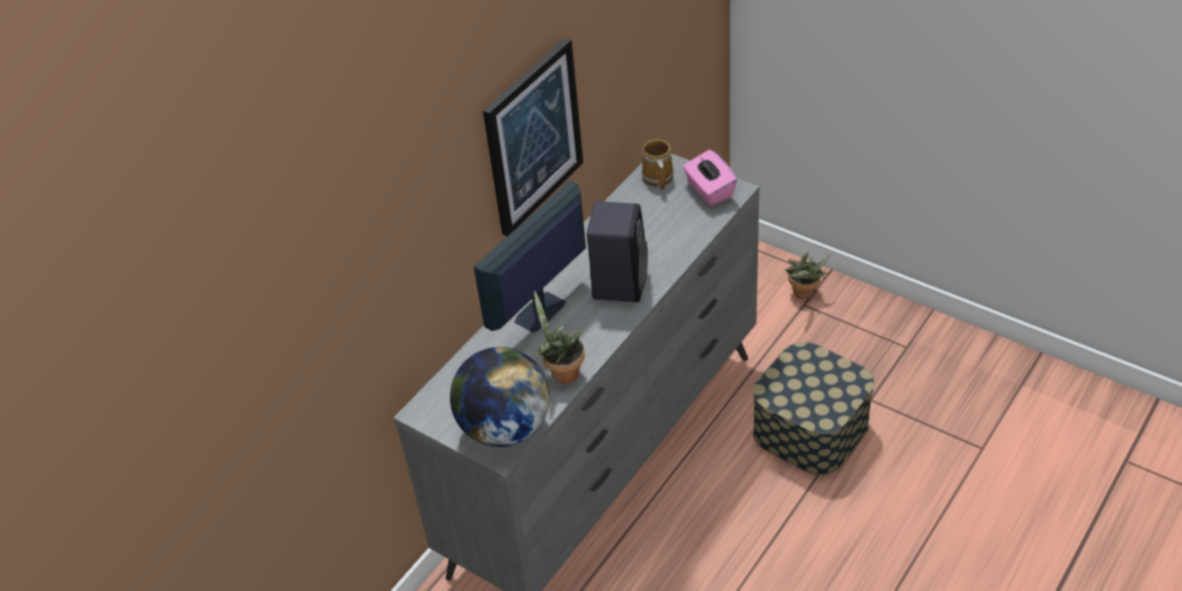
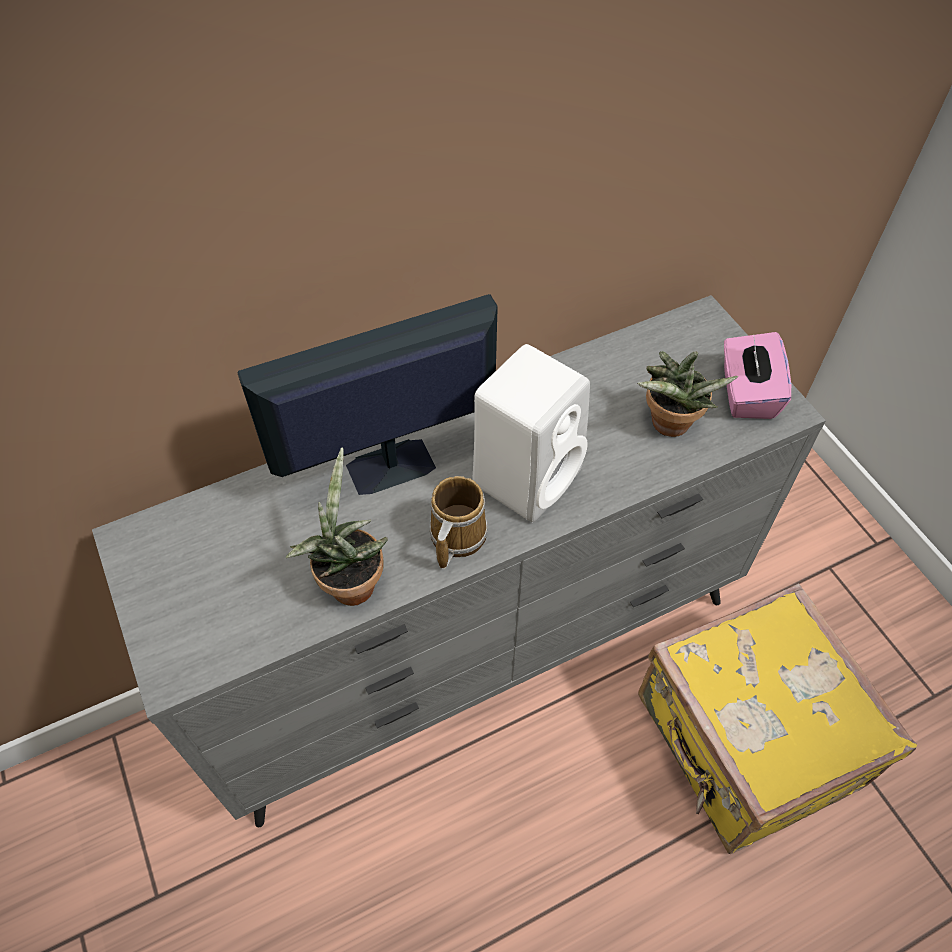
camera: 25 degrees right, 10 degrees up
globe [450,347,550,447] -> none
picture [483,38,583,236] -> none
black speaker [587,201,648,302] -> white speaker [473,344,590,522]
mug [641,139,674,190] -> mug moved to [429,476,488,569]
storage box [753,342,874,475] -> yellow suitcase [638,583,917,854]
potted plant [785,252,830,299] -> potted plant moved to [637,351,739,437]

